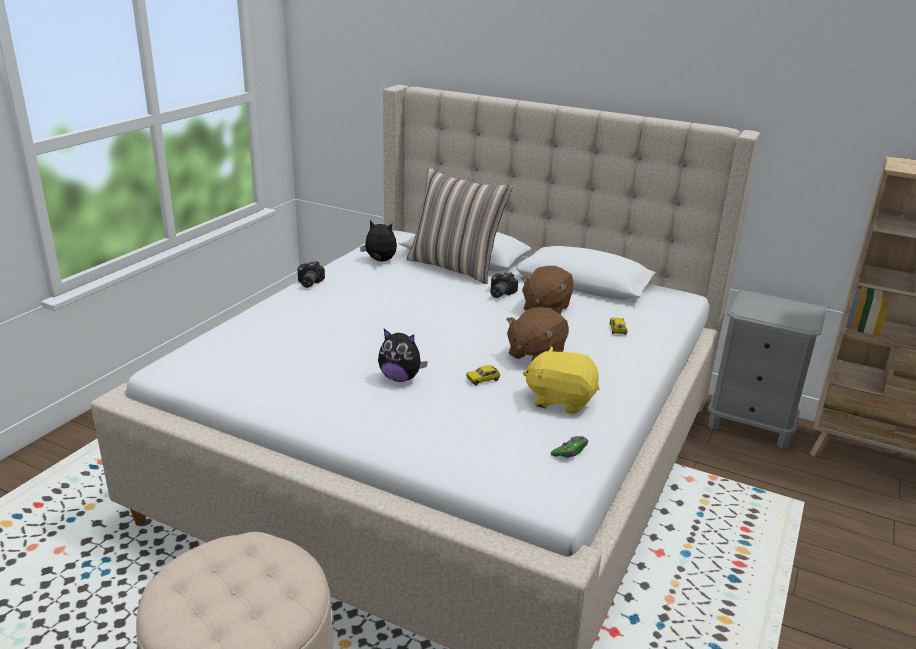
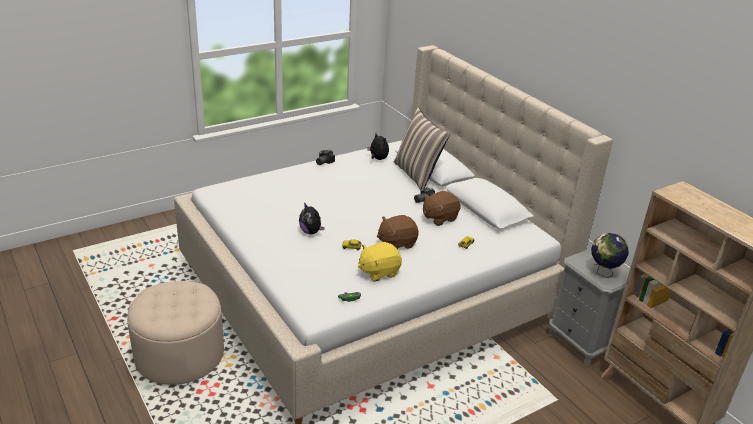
camera: 30 degrees right, 5 degrees up
yellow plush toy [523,346,599,414] -> yellow plush toy turned 75 degrees counterclockwise [358,242,402,282]
none -> globe [591,233,629,278]

